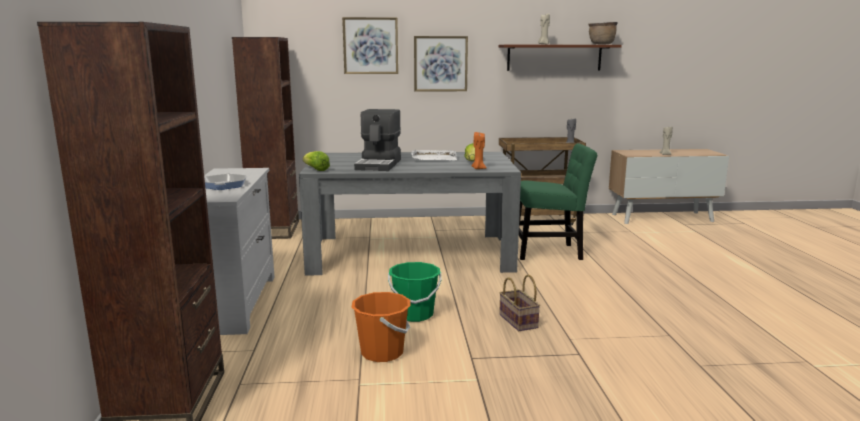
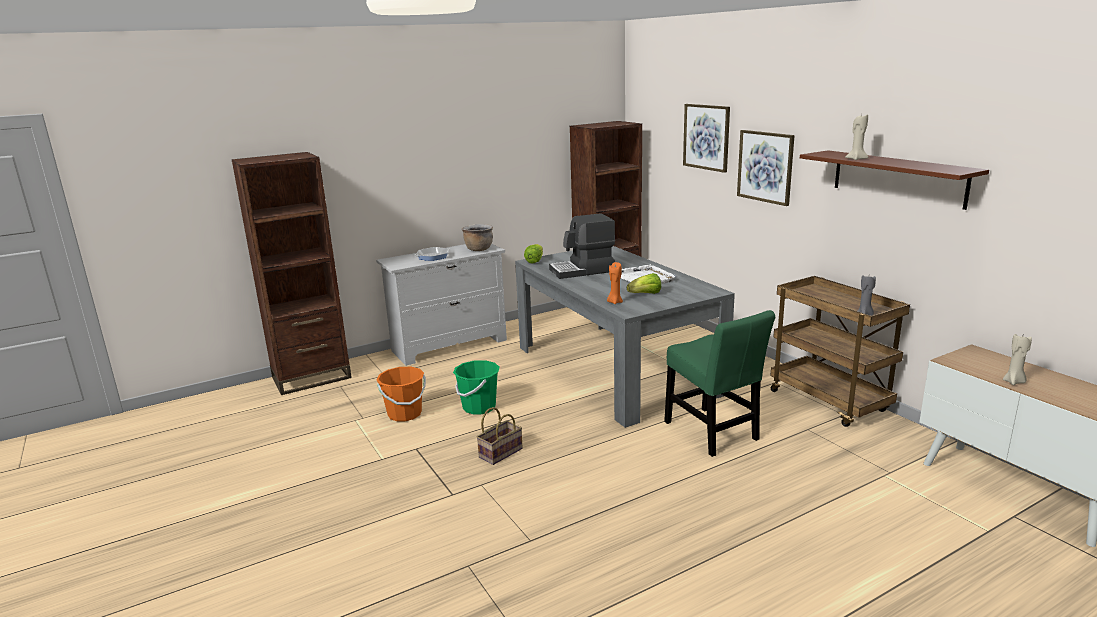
camera: 65 degrees right, 5 degrees up
brown cooking pot [588,22,618,45] -> brown cooking pot moved to [462,224,493,251]

